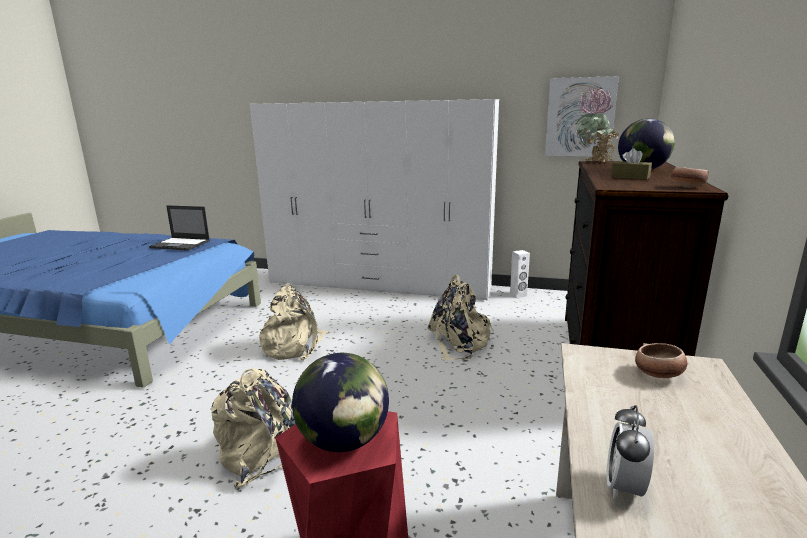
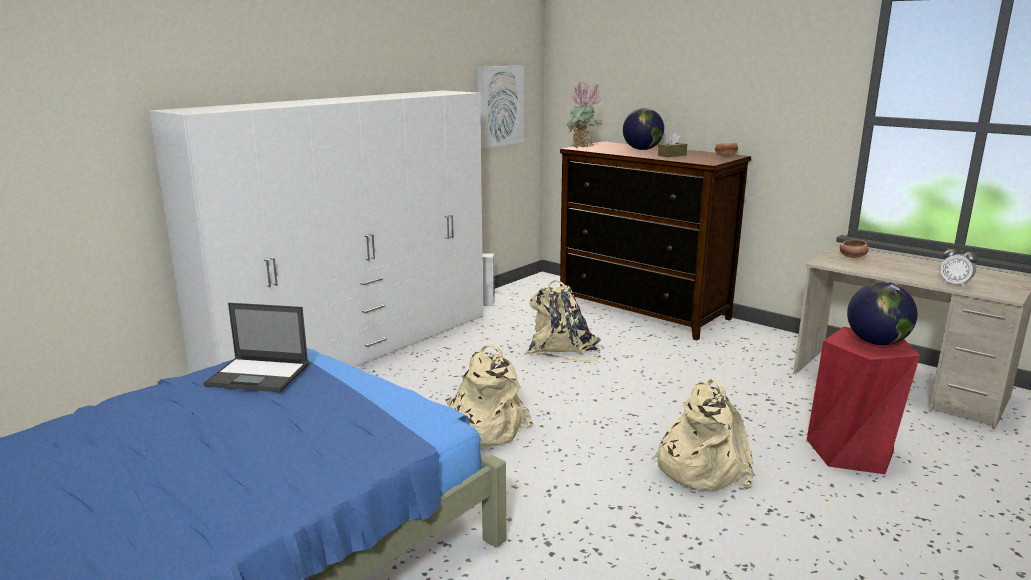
camera: 65 degrees left, 0 degrees up
laptop [149,205,210,251] -> laptop turned 60 degrees clockwise [203,303,309,392]

